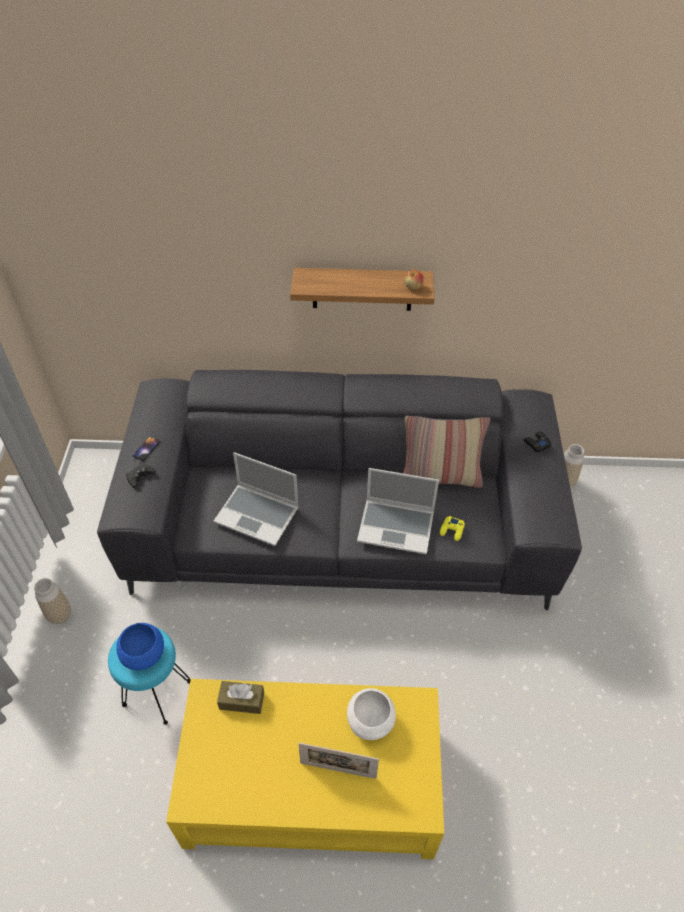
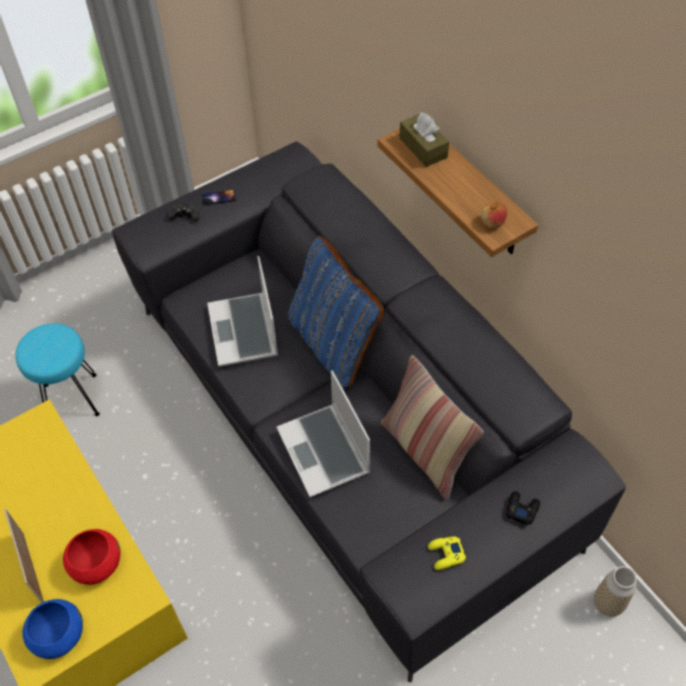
camera: 55 degrees right, 5 degrees up
vase [34,578,71,624] -> none
blue bowl [116,623,164,670] -> blue bowl moved to [23,599,83,659]
brown tissue box [217,681,264,714] -> brown tissue box moved to [399,112,449,167]
white bowl [347,688,396,740] -> red bowl [63,529,120,585]
yellow game controller [440,516,465,541] -> yellow game controller moved to [428,536,466,570]
none -> blue pillow [288,236,384,388]

